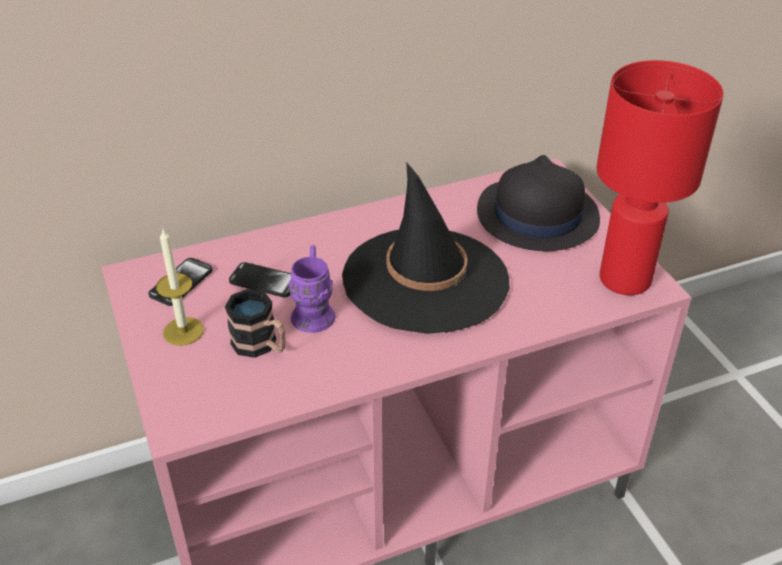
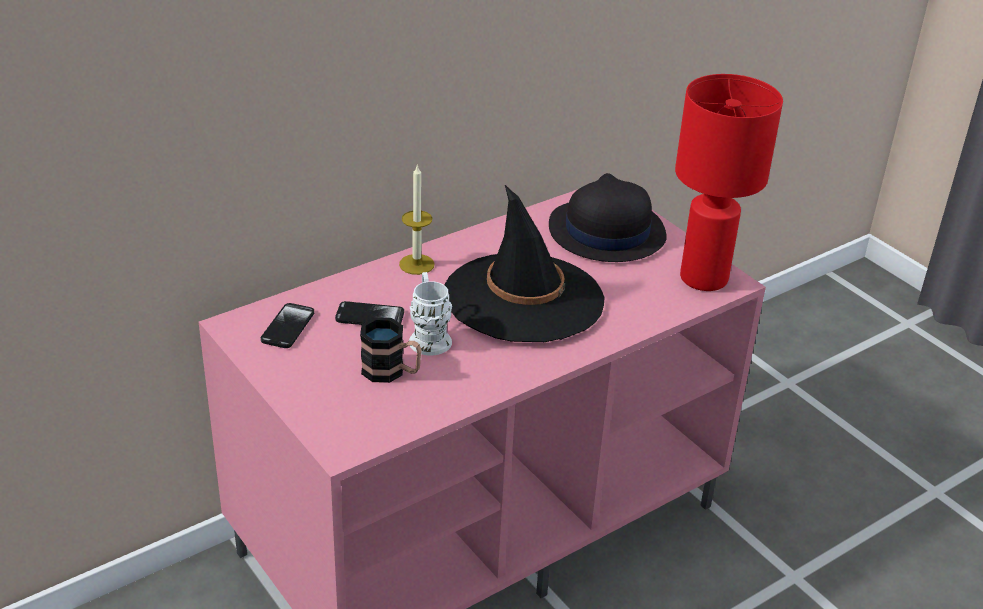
camera: 15 degrees left, 5 degrees down
candle [156,228,204,346] -> candle moved to [399,165,435,275]
purple mug [289,246,335,333] -> white mug [409,272,452,356]

